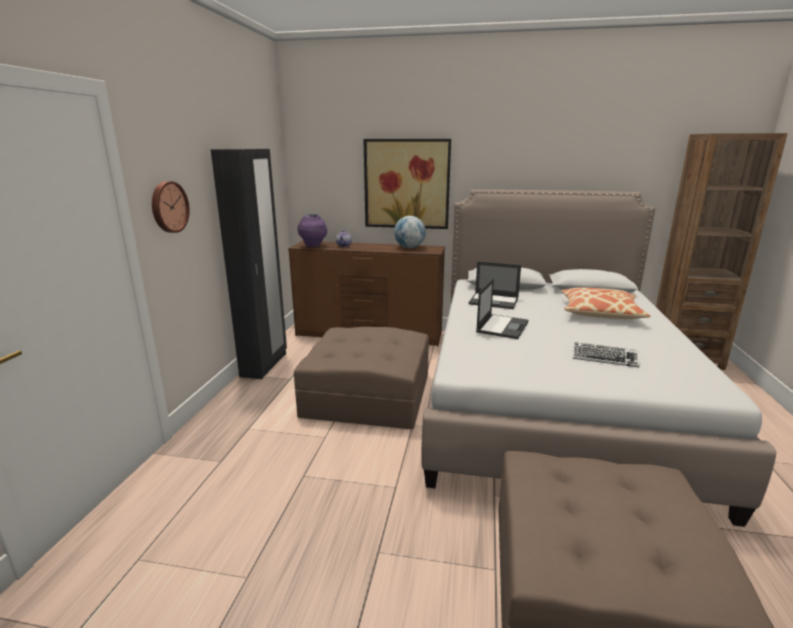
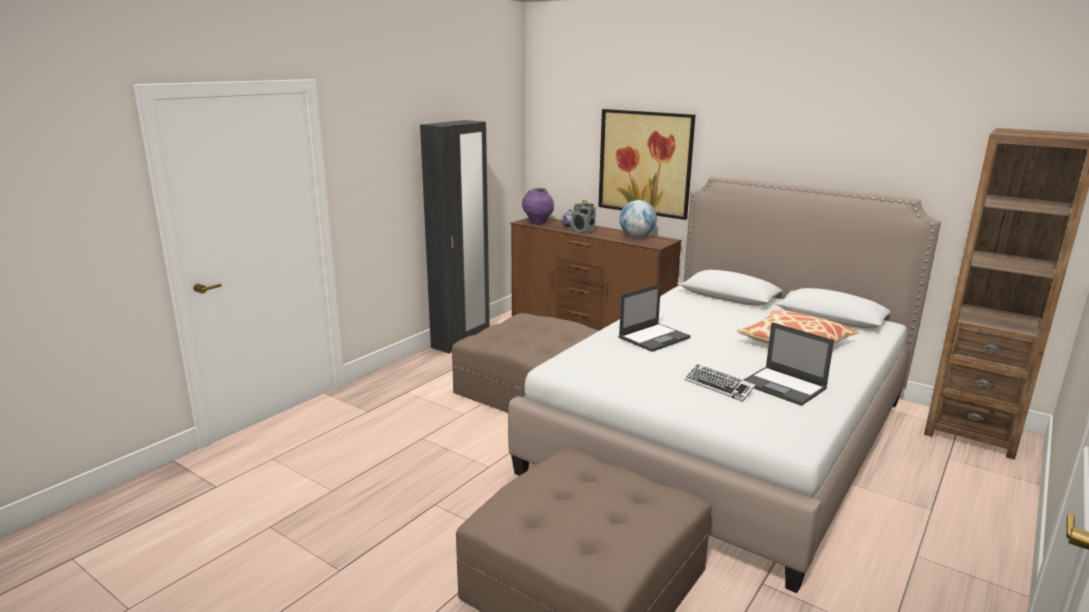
camera: 25 degrees right, 0 degrees up
wall clock [152,181,190,233] -> none
laptop [469,261,521,309] -> laptop moved to [744,322,834,406]
none -> radio [571,200,596,233]

